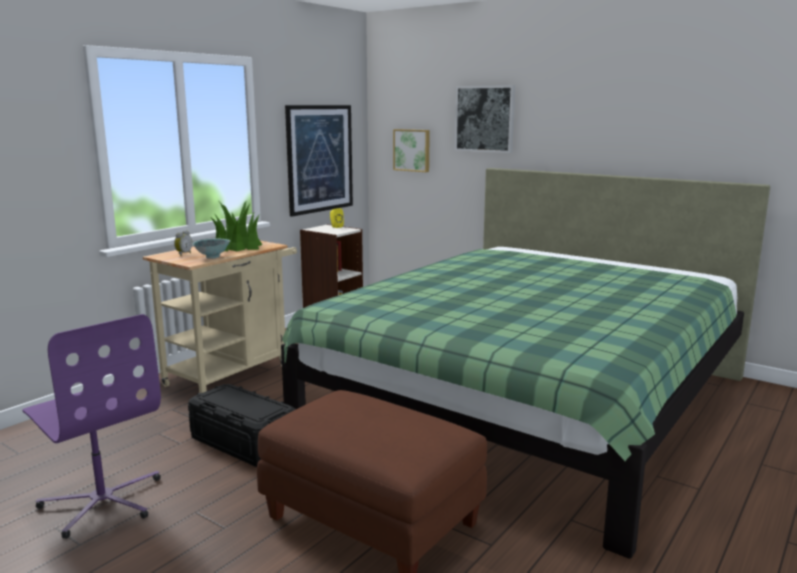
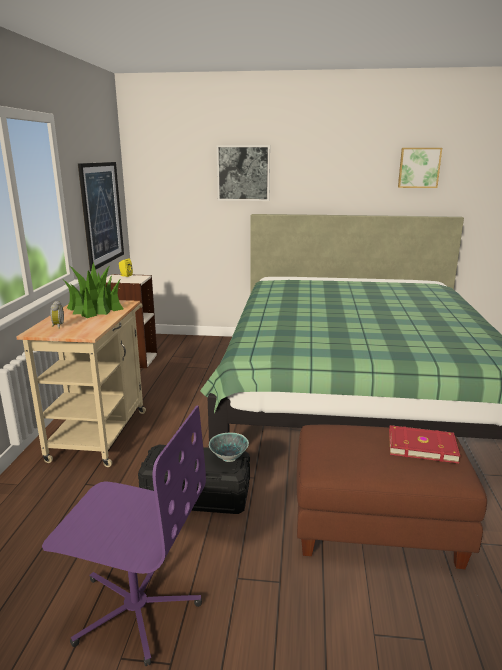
camera: 30 degrees left, 5 degrees up
bowl [193,239,230,259] -> bowl moved to [209,433,249,462]
picture [393,129,430,172] -> picture moved to [398,148,442,188]
none -> red book [389,425,460,463]

